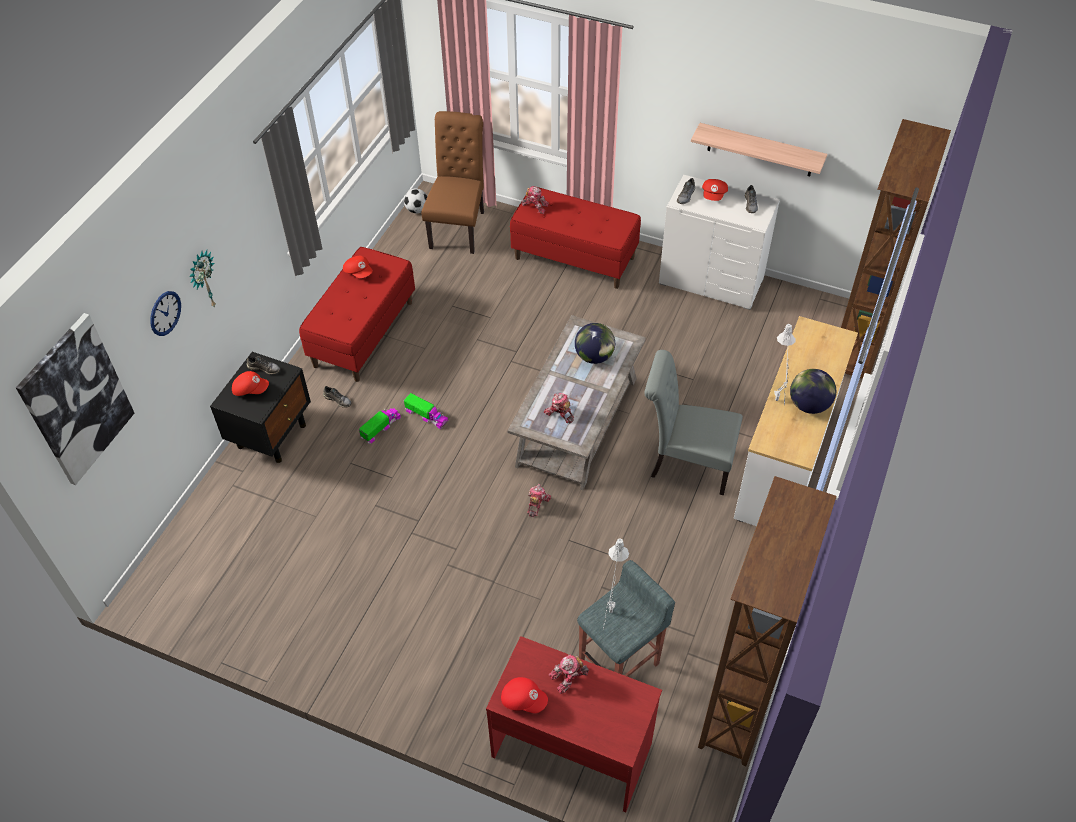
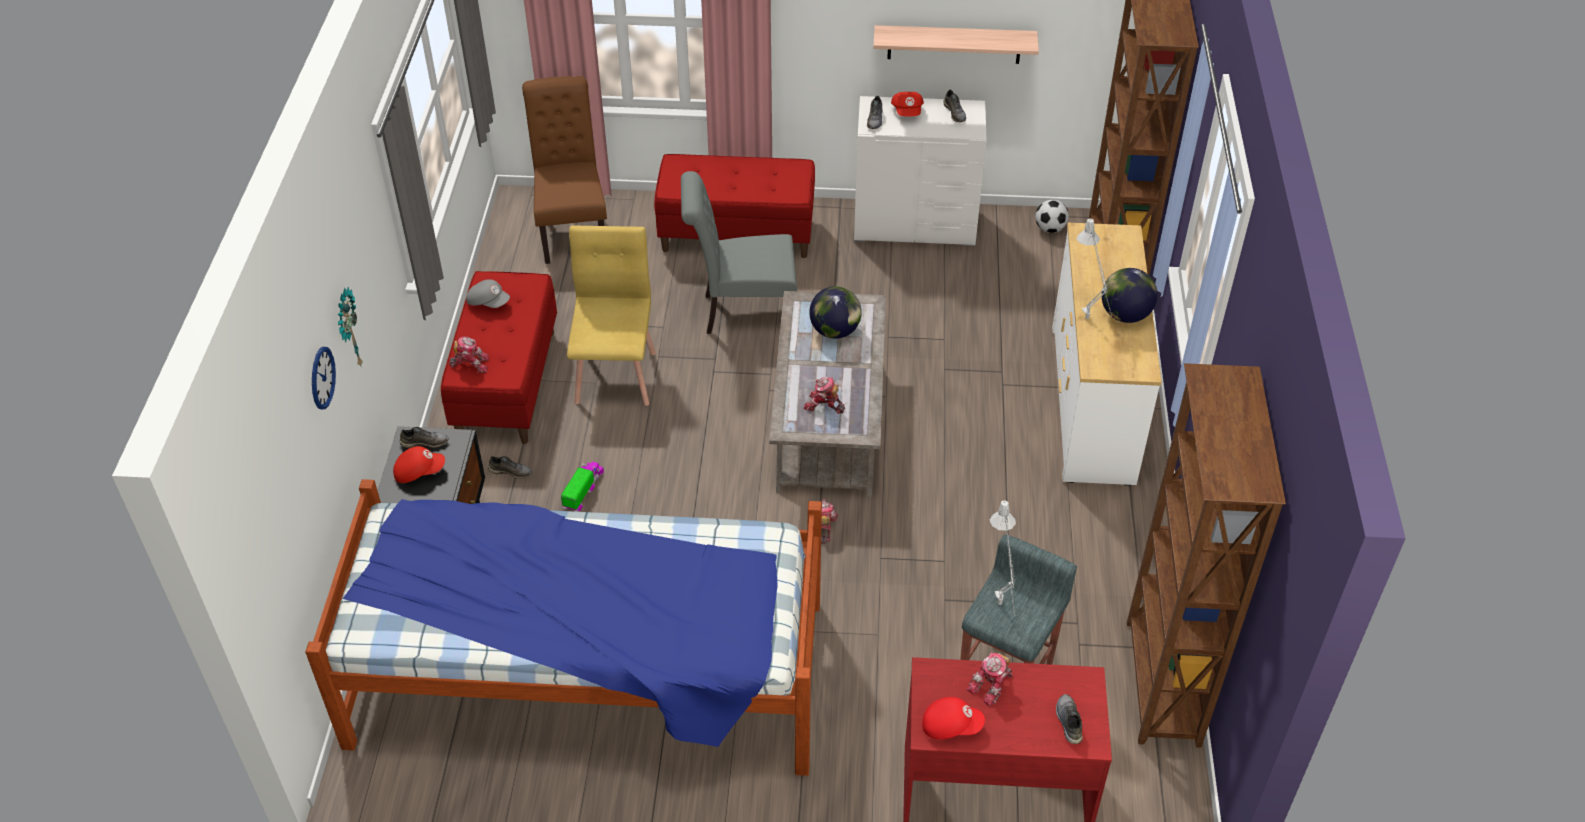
camera: 20 degrees left, 5 degrees down
picture [16,313,135,485] -> none
red cap [343,256,373,278] -> grey cap [466,279,510,308]
football [404,188,428,213] -> football moved to [1035,200,1069,233]
toy truck [404,393,448,429] -> none
toy robot [521,186,549,214] -> toy robot moved to [449,337,489,373]
grey chair [644,350,743,495] -> grey chair moved to [681,171,797,334]
none -> bed [305,479,822,776]
none -> yellow chair [567,226,656,406]
none -> grey shoe [1056,694,1083,744]

